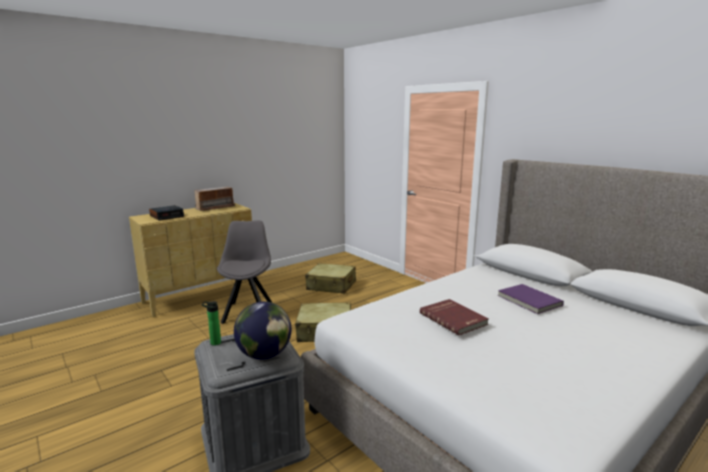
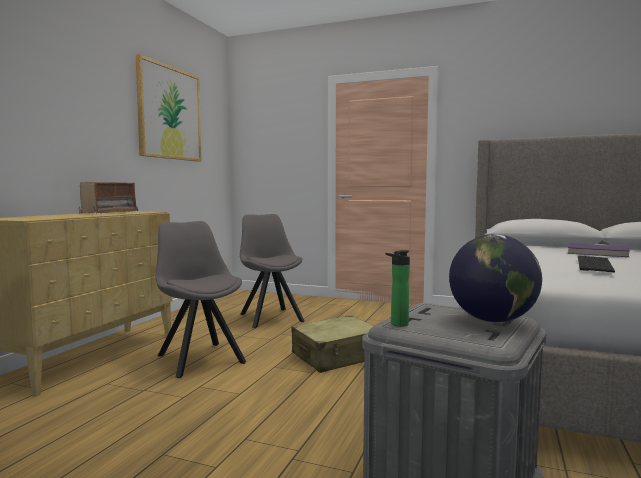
camera: 30 degrees left, 10 degrees down
alarm clock [149,205,184,221] -> none
beige suitcase [305,263,356,294] -> grey chair [240,214,304,328]
red book [420,299,489,335] -> keyboard [578,256,615,273]
none -> picture [135,54,201,162]

